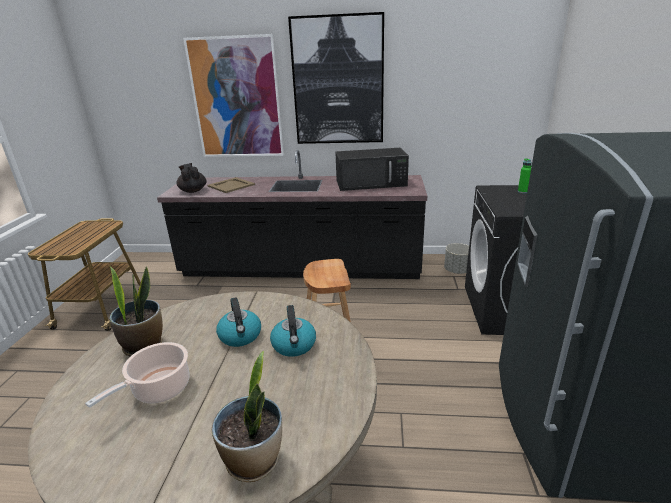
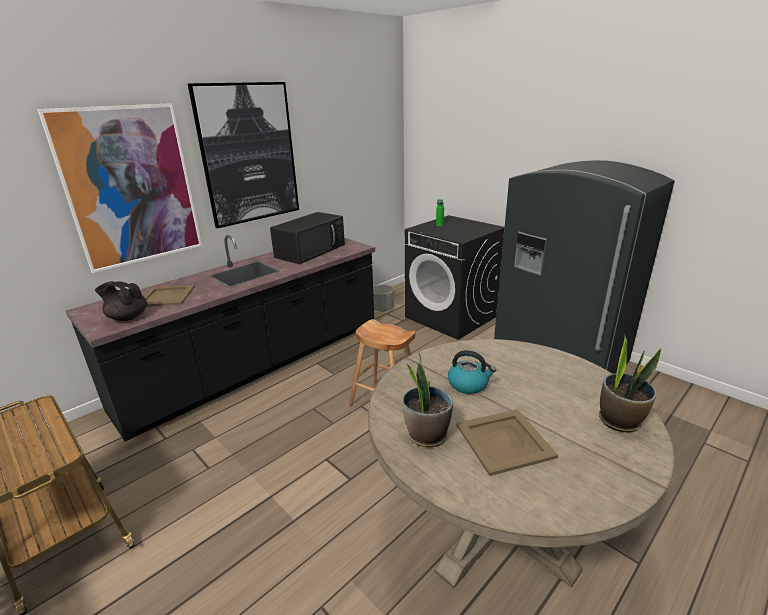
camera: 50 degrees left, 0 degrees up
cooking pot [85,342,189,408] -> beige tray [456,409,558,476]
kettle [270,305,316,357] -> none

